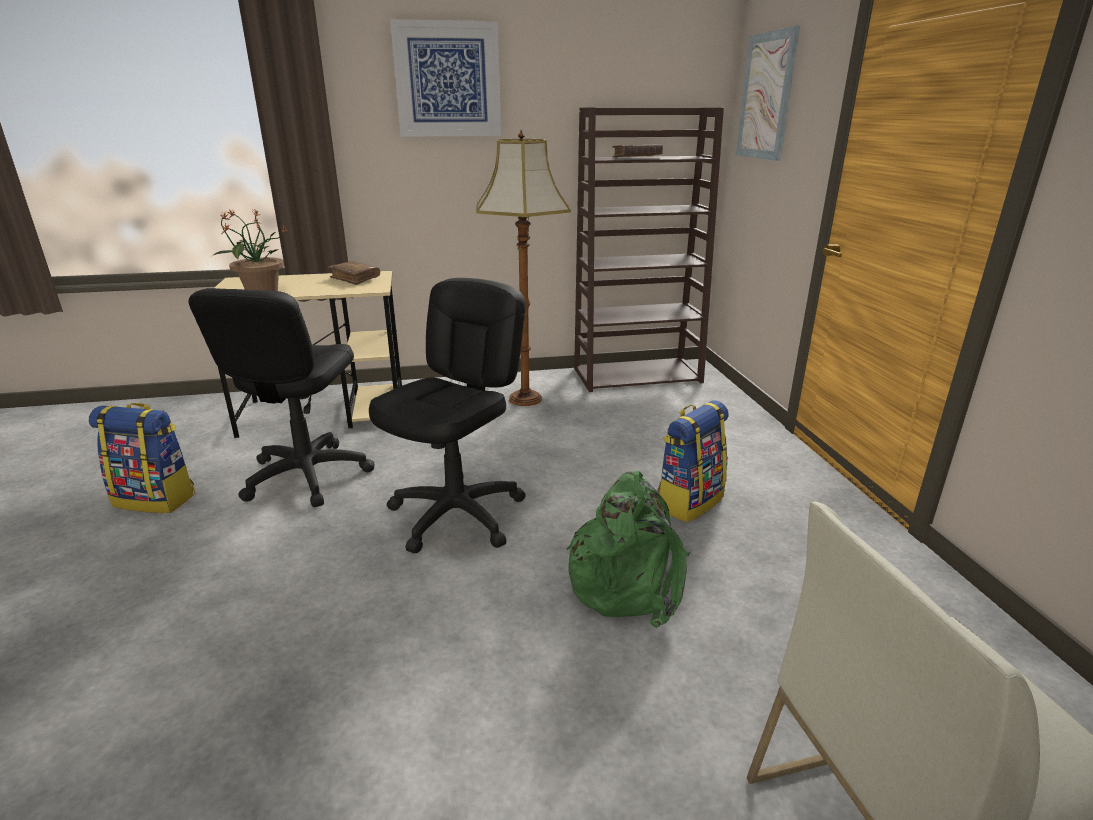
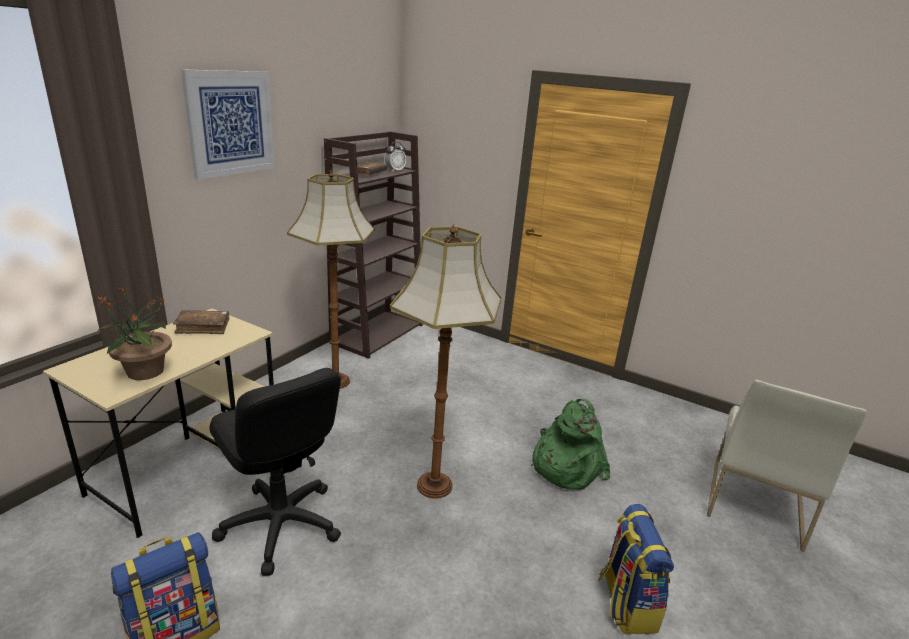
camera: 50 degrees left, 0 degrees up
black office chair [369,278,526,553] -> floor lamp [390,224,501,499]
backpack [655,401,729,522] -> backpack moved to [598,504,674,634]
picture [736,26,800,161] -> none
none -> alarm clock [385,142,407,172]

